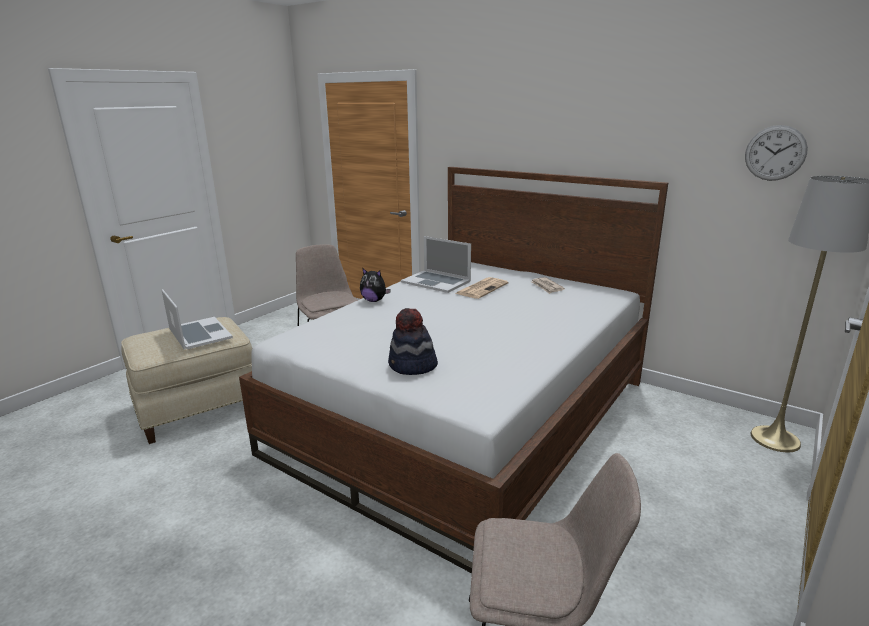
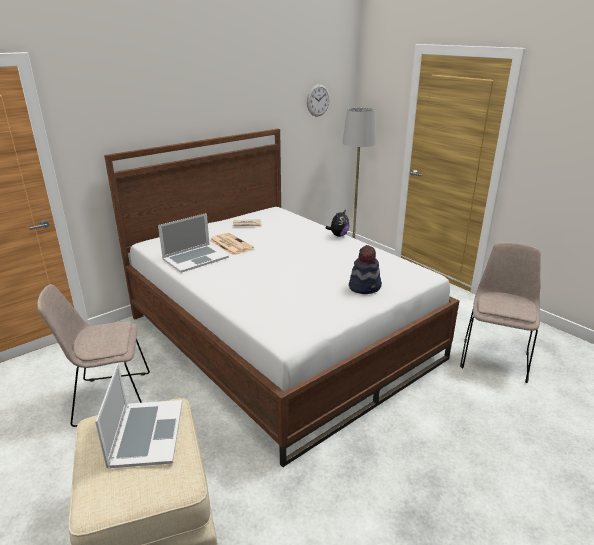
camera: 75 degrees left, 5 degrees up
laptop [162,289,233,350] -> laptop turned 105 degrees clockwise [95,363,182,468]
plush toy [360,269,391,302] -> plush toy moved to [326,209,349,237]

